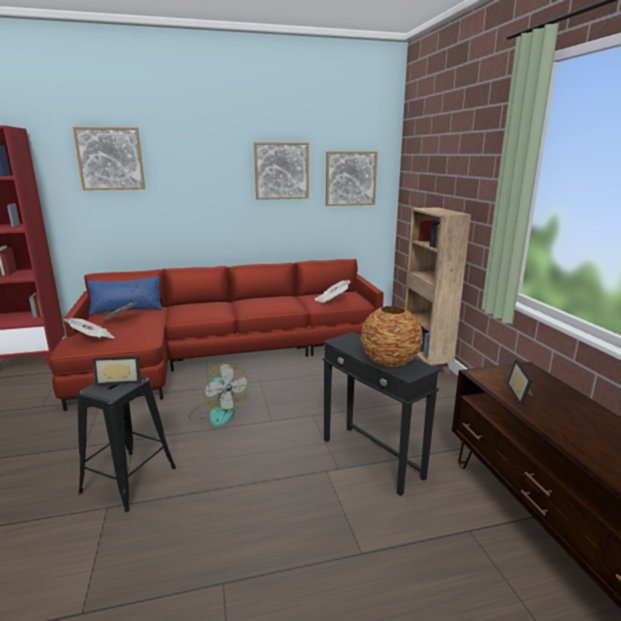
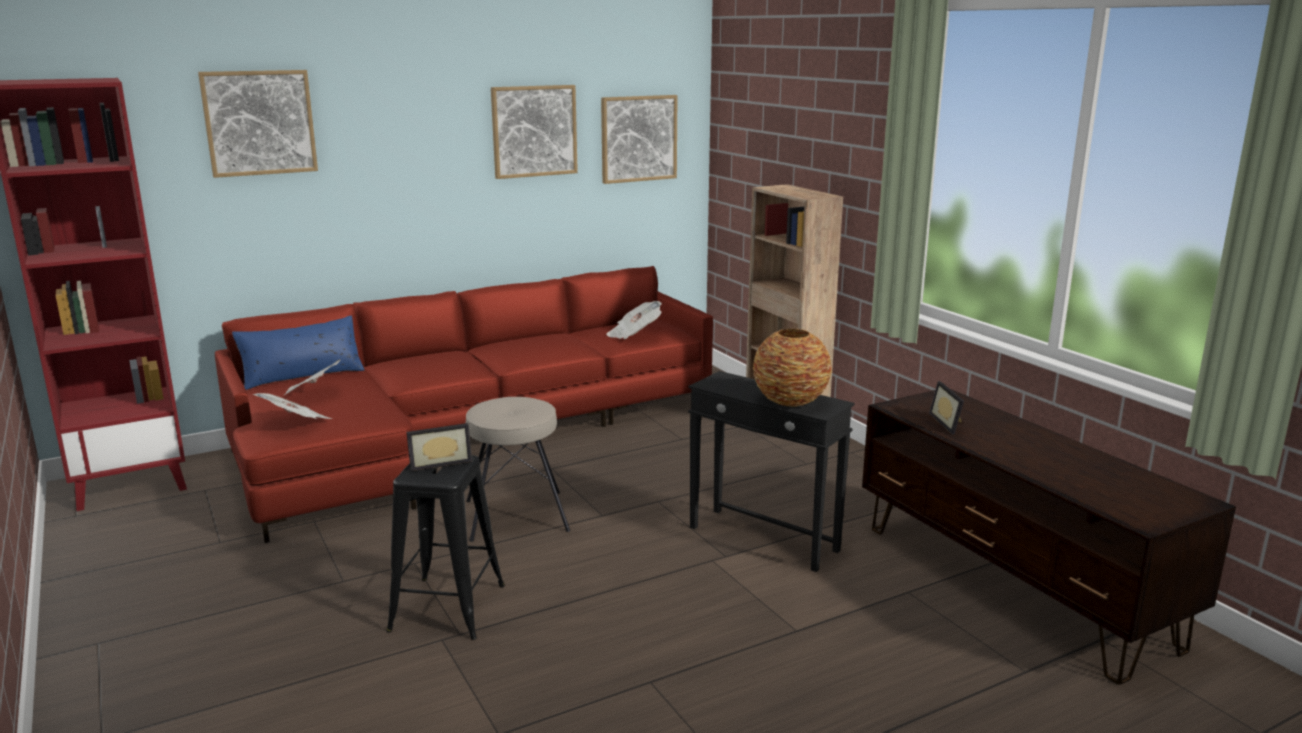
camera: 15 degrees left, 0 degrees up
fan [189,362,248,427] -> beige stool [466,397,570,542]

